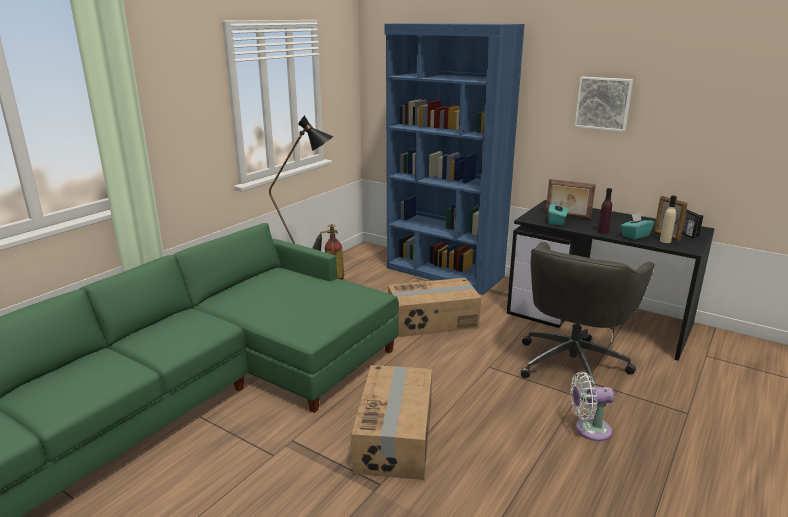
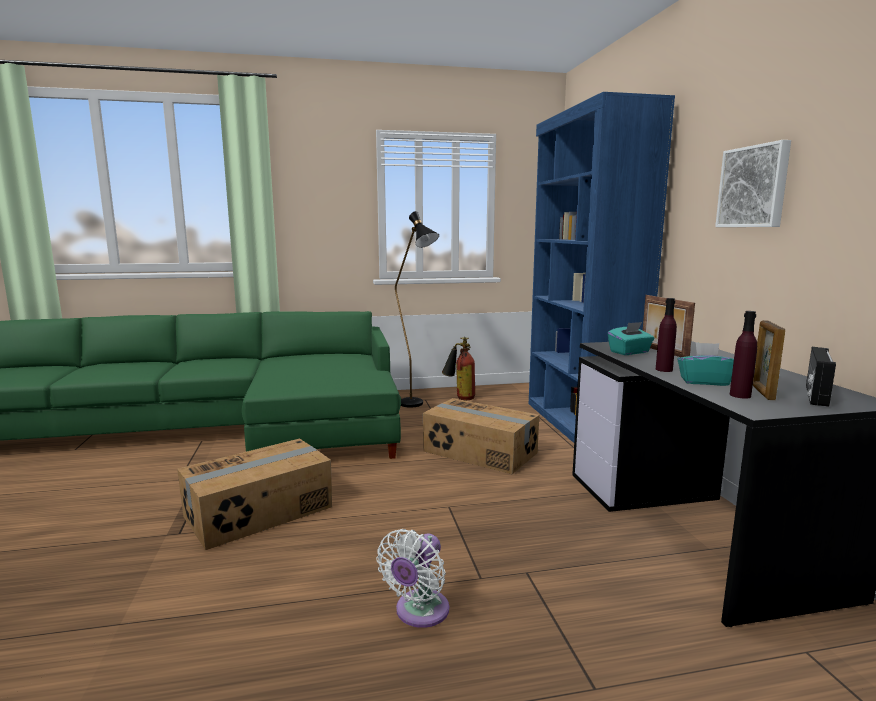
camera: 45 degrees right, 10 degrees down
grey office chair [521,242,655,387] -> none
white fan [570,372,615,441] -> white fan turned 105 degrees counterclockwise [377,529,449,628]
beige bottle [660,195,677,243] -> purple bottle [730,311,757,399]

